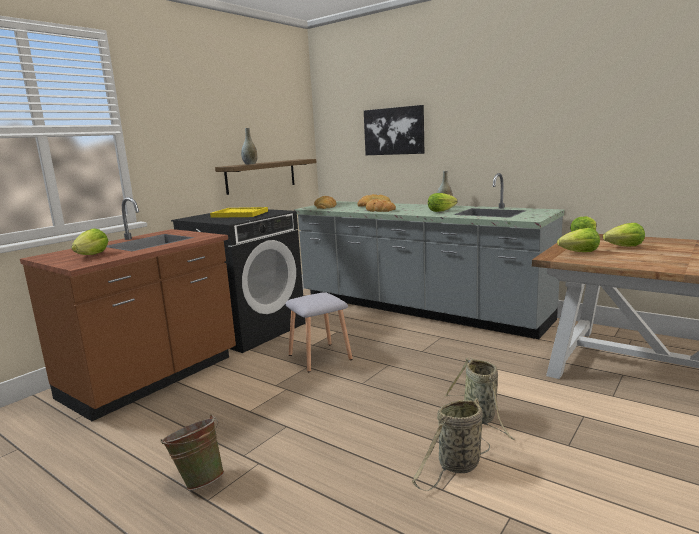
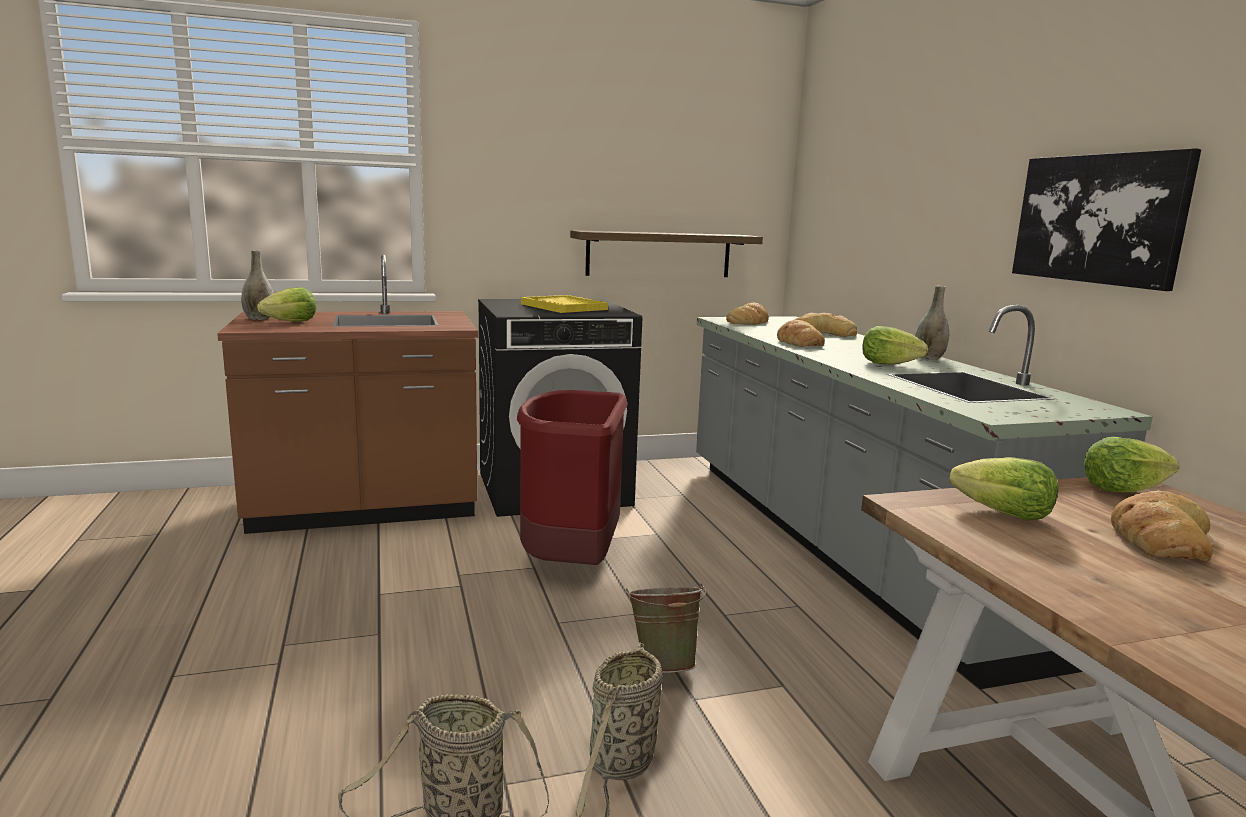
camera: 35 degrees right, 0 degrees up
green bucket [161,414,224,490] -> green bucket moved to [626,583,706,673]
grey vase [241,128,257,165] -> grey vase moved to [241,250,273,320]
grey stool [286,292,353,372] -> red trash can [517,390,628,565]
picture [364,105,424,155] -> picture moved to [1012,148,1201,291]
lettuce [603,223,645,247] -> bread [1111,490,1213,561]

